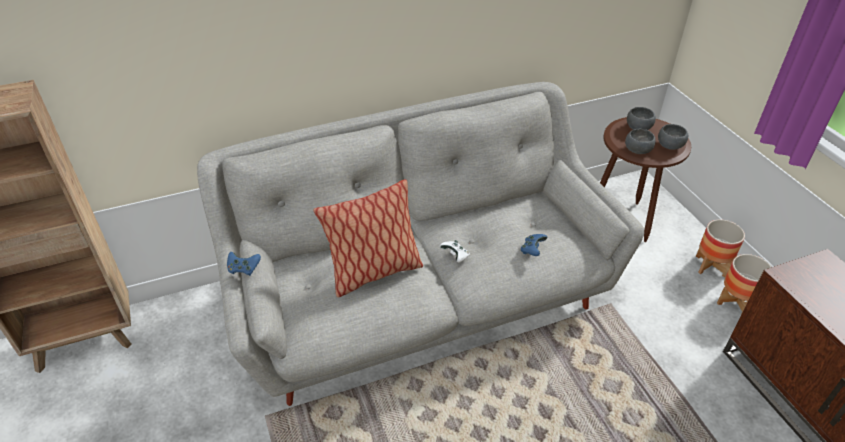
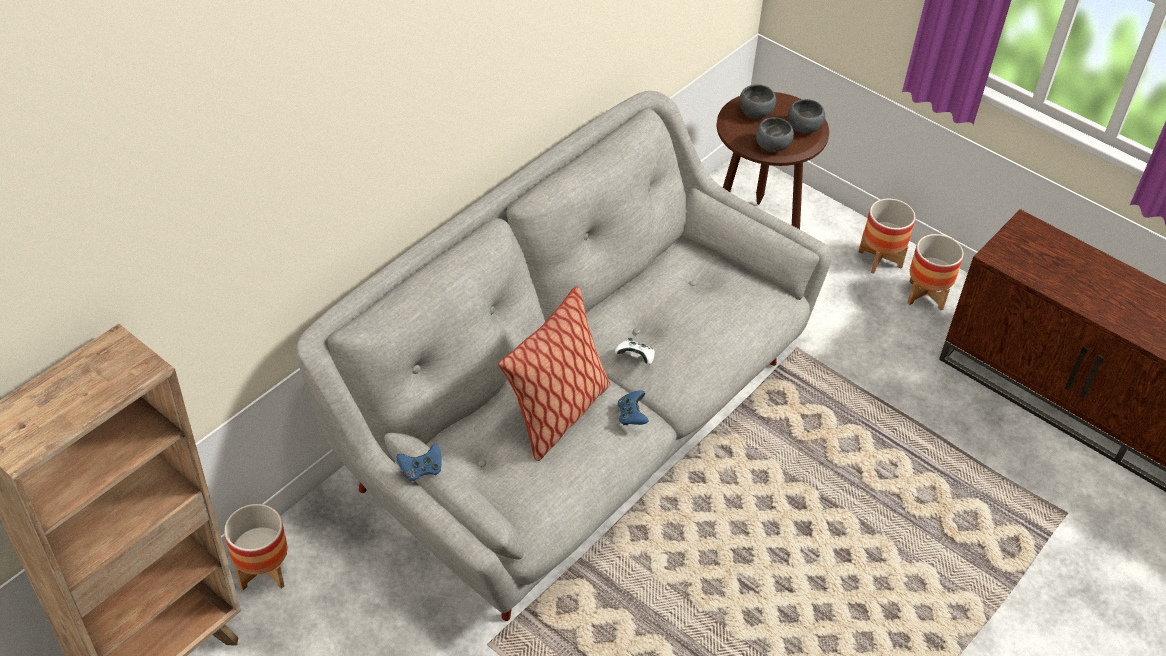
camera: 30 degrees left, 5 degrees up
blue game controller [521,234,547,256] -> blue game controller moved to [618,390,648,425]
none -> planter [224,504,287,590]

